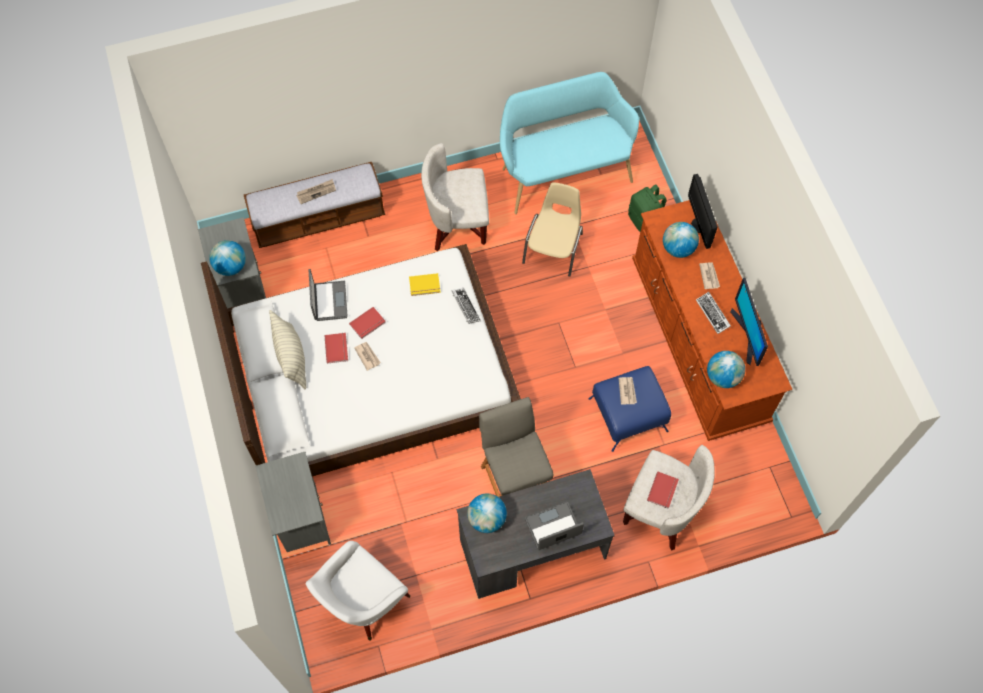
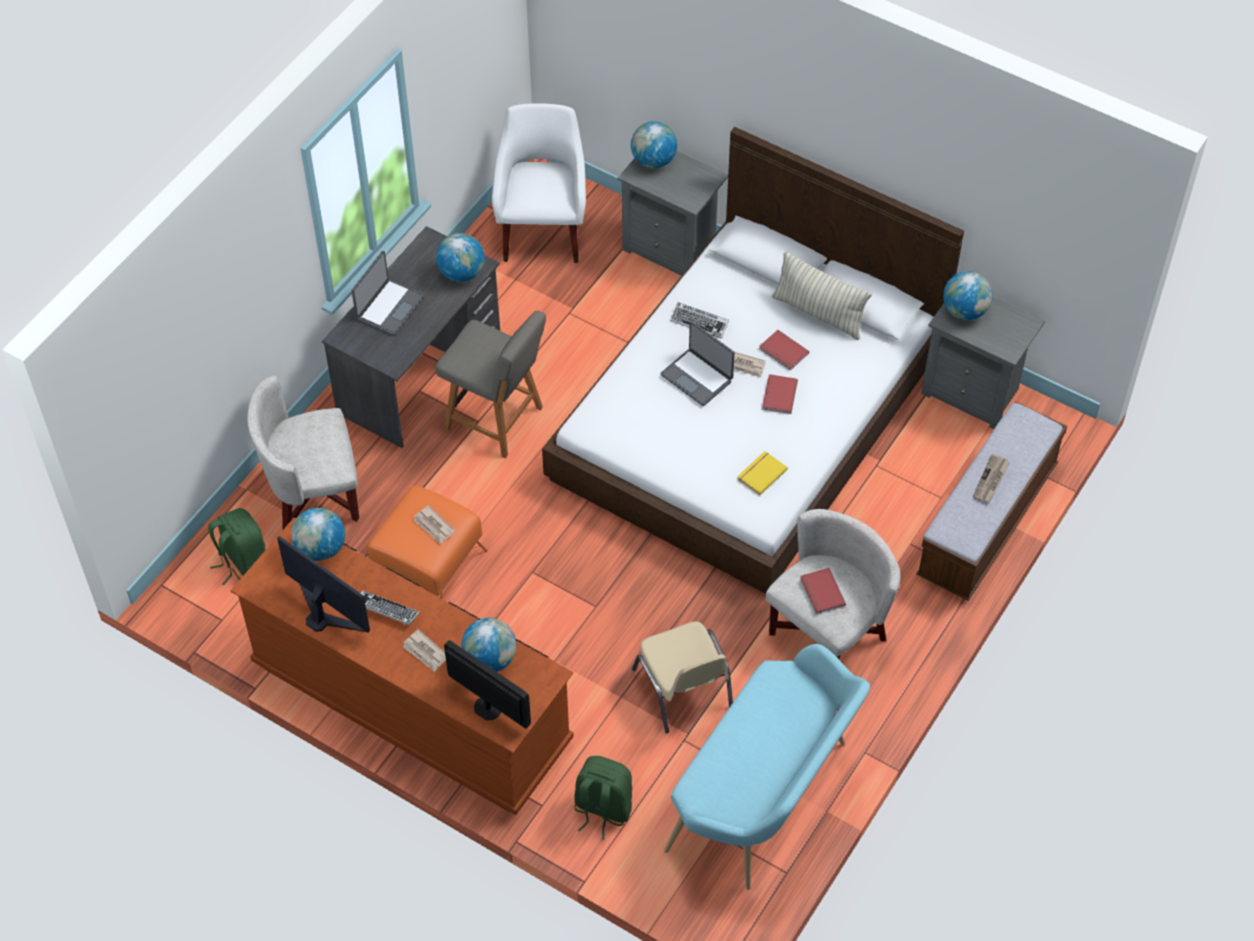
camera: 140 degrees right, 10 degrees down
laptop [309,269,348,321] -> laptop moved to [660,321,735,406]
keyboard [451,288,481,324] -> keyboard moved to [670,302,729,339]
blue ottoman [589,366,671,452] -> orange ottoman [367,485,488,599]
red book [647,471,679,509] -> red book moved to [800,568,846,614]
none -> green backpack [208,508,266,585]
none -> globe [631,121,677,169]

